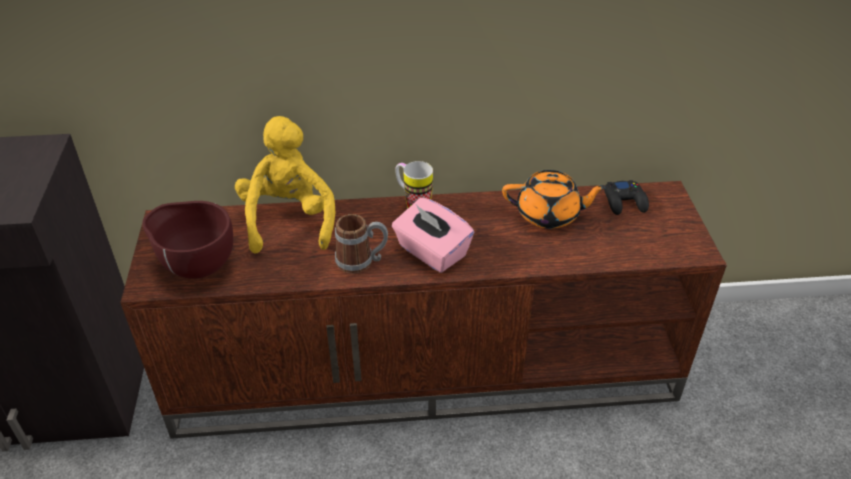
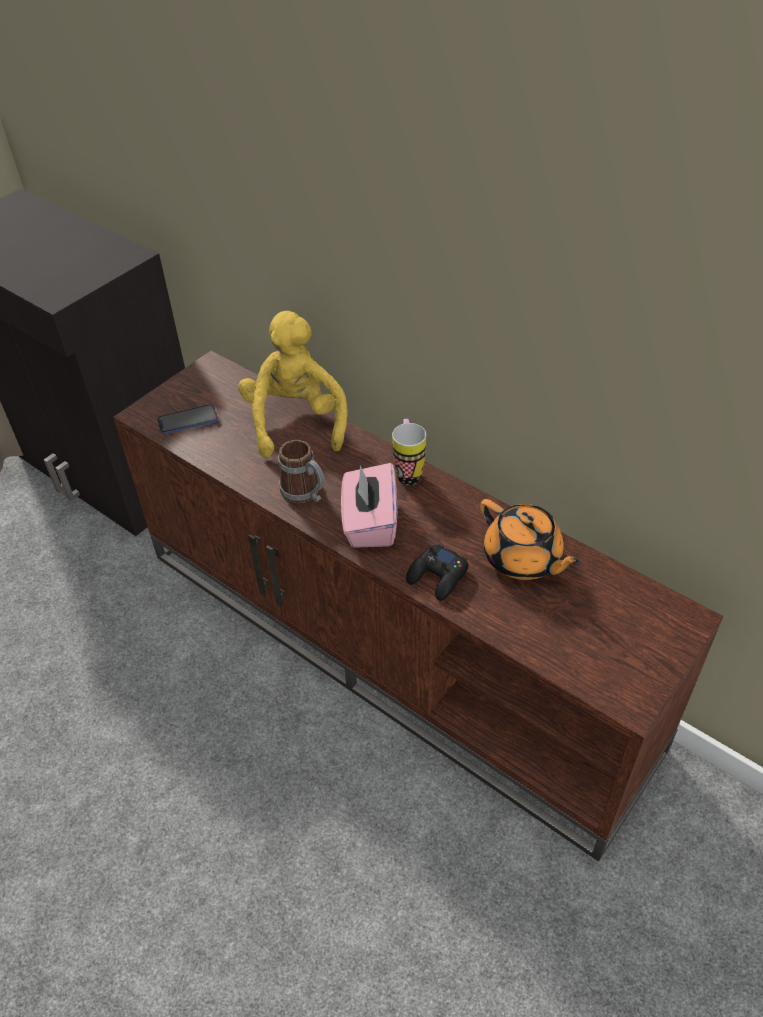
camera: 45 degrees right, 5 degrees up
brown bowl [142,201,233,279] -> phone [157,404,218,434]
yellow plush toy [235,116,335,254] -> yellow plush toy turned 45 degrees counterclockwise [238,311,348,458]
black game controller [604,180,649,215] -> black game controller moved to [406,544,468,601]

